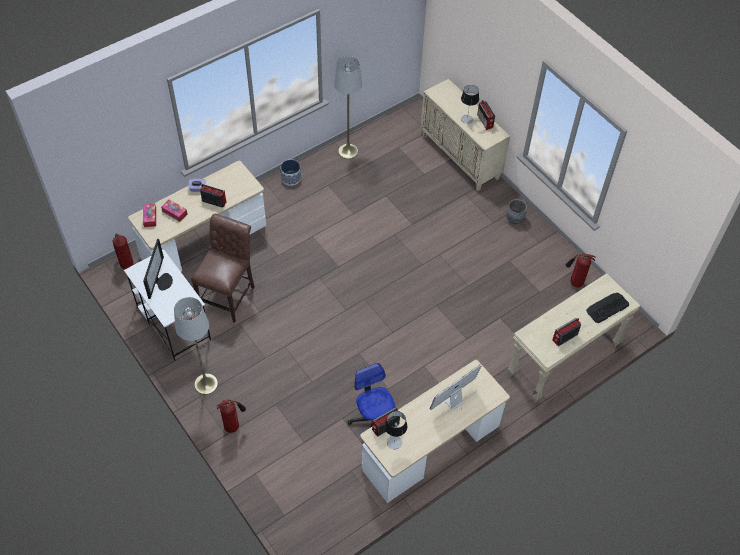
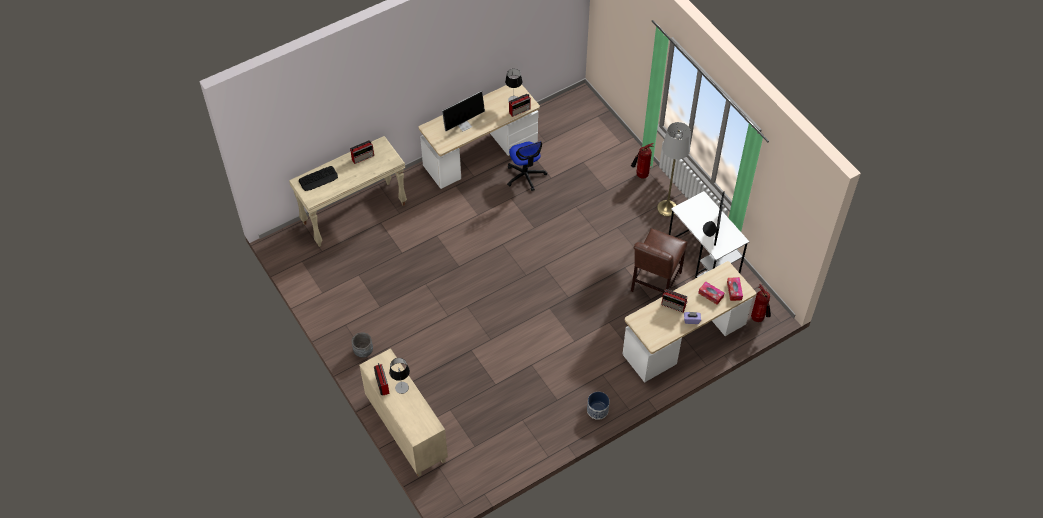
camera: 175 degrees left, 0 degrees up
grey floor lamp [334,56,362,159] -> none
fire extinguisher [566,254,596,288] -> none

